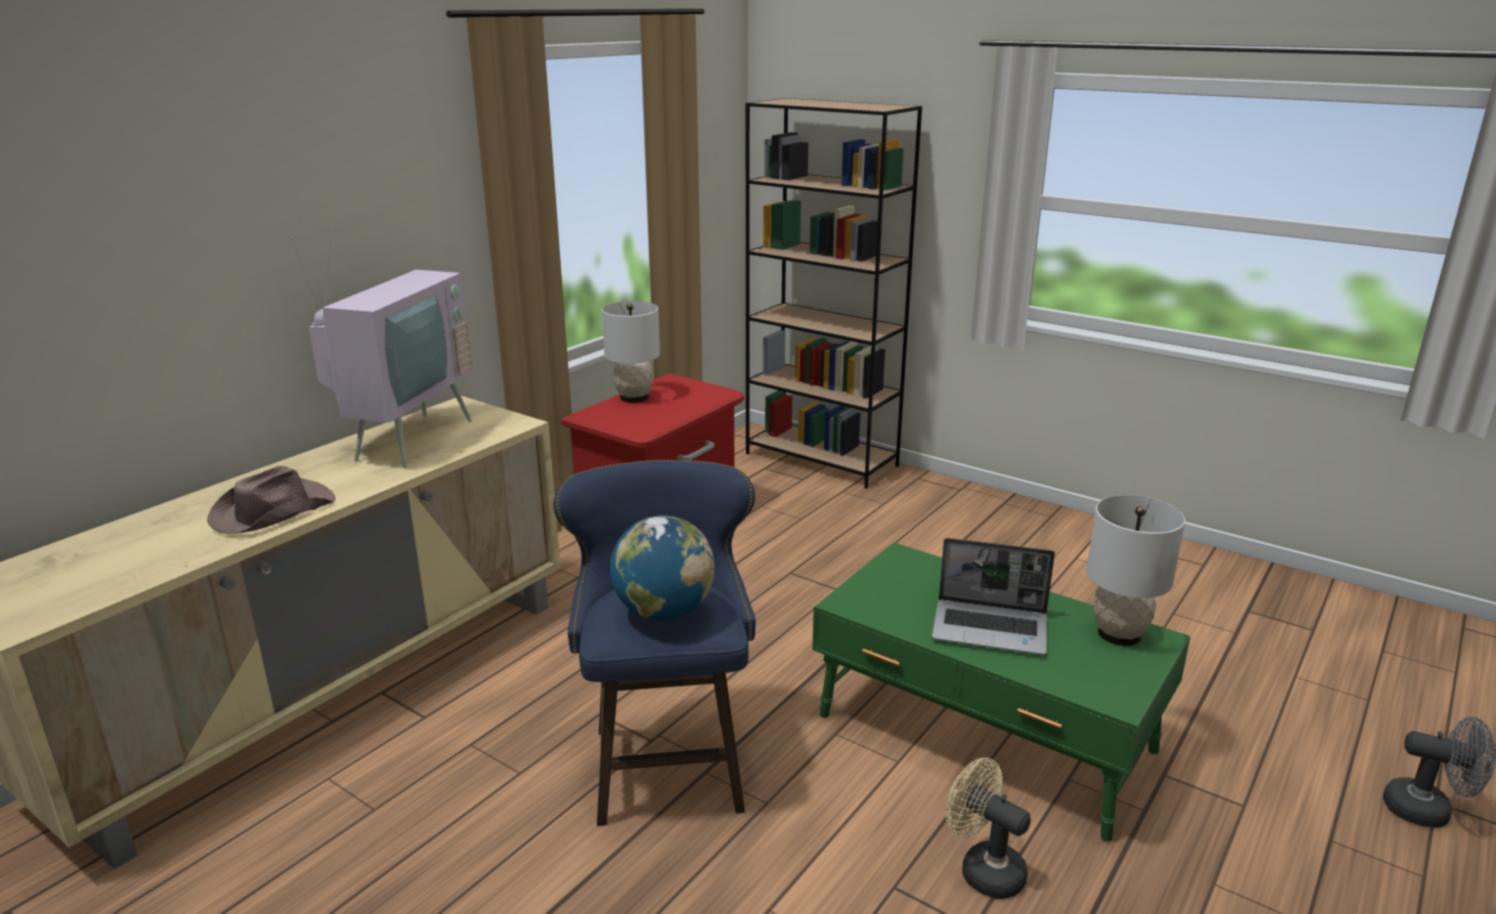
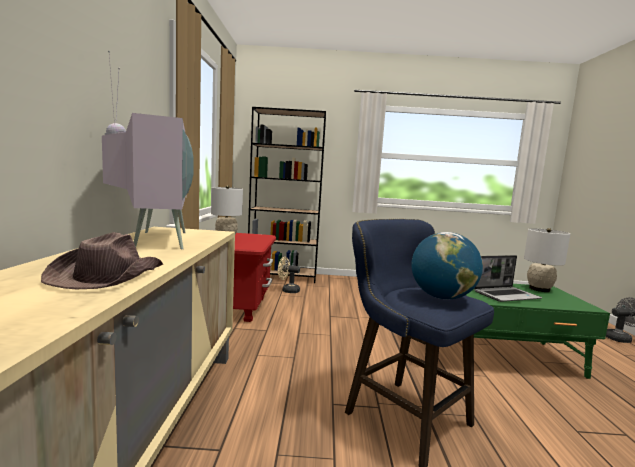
camera: 35 degrees left, 15 degrees down
beige fan [946,757,1031,899] -> beige fan moved to [278,257,300,293]

